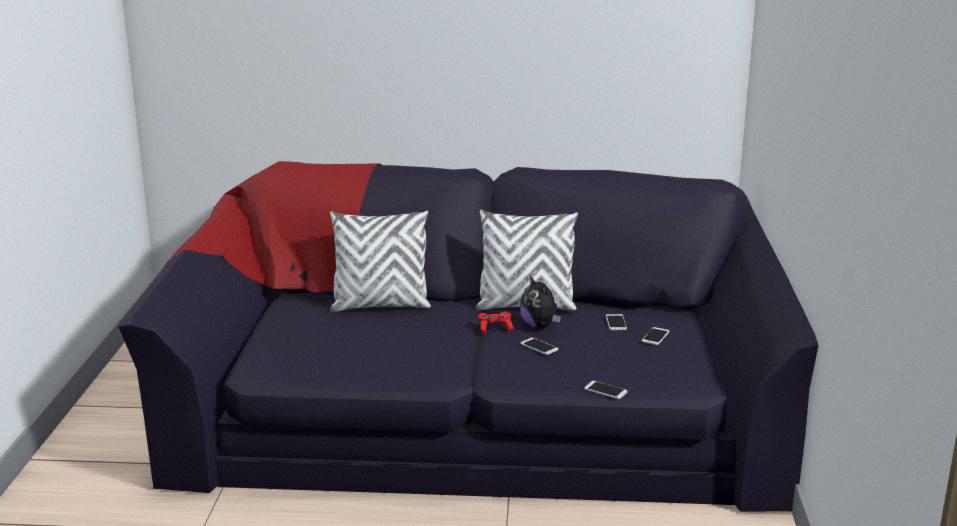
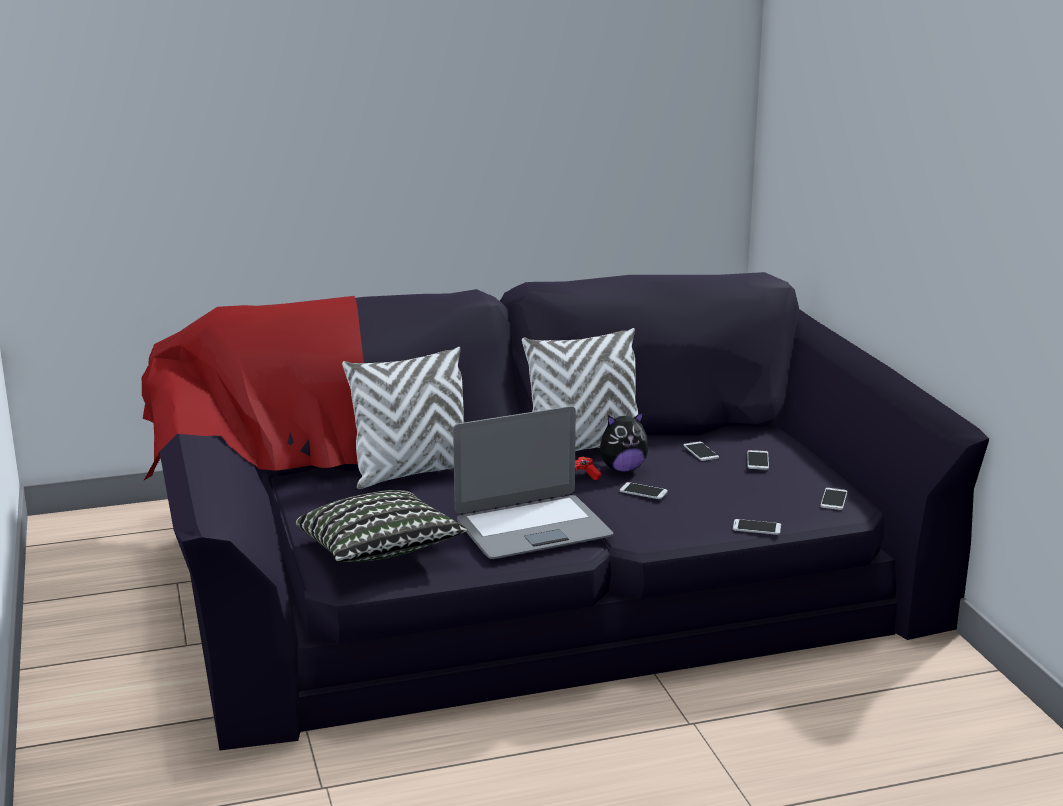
camera: 20 degrees left, 0 degrees up
plush toy [520,275,561,329] -> plush toy turned 60 degrees counterclockwise [600,411,649,472]
none -> pillow [295,490,467,562]
none -> laptop [453,406,613,559]
none -> phone [820,488,847,510]

